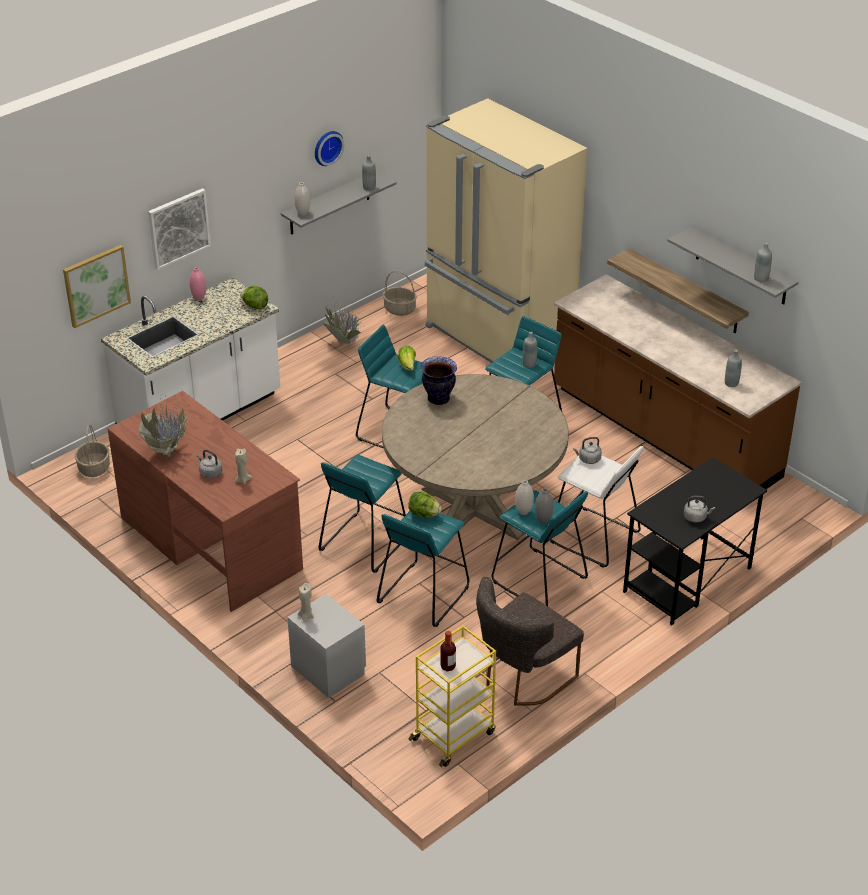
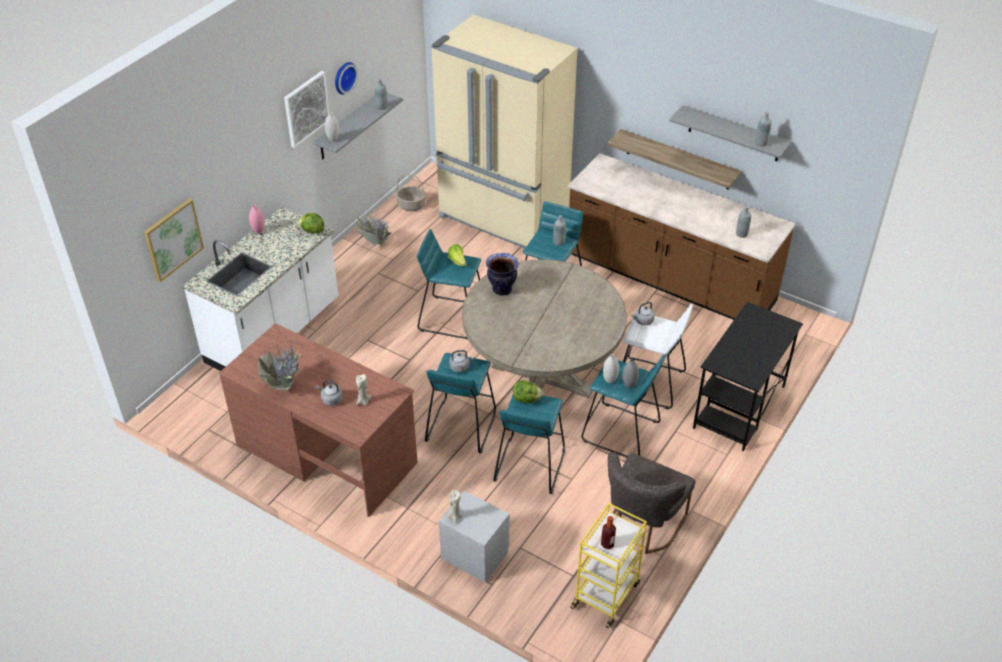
camera: 15 degrees left, 5 degrees up
basket [75,425,110,477] -> none
picture [148,188,211,270] -> picture moved to [284,71,330,148]
grey kettle [684,496,715,523] -> grey kettle moved to [449,350,475,372]

